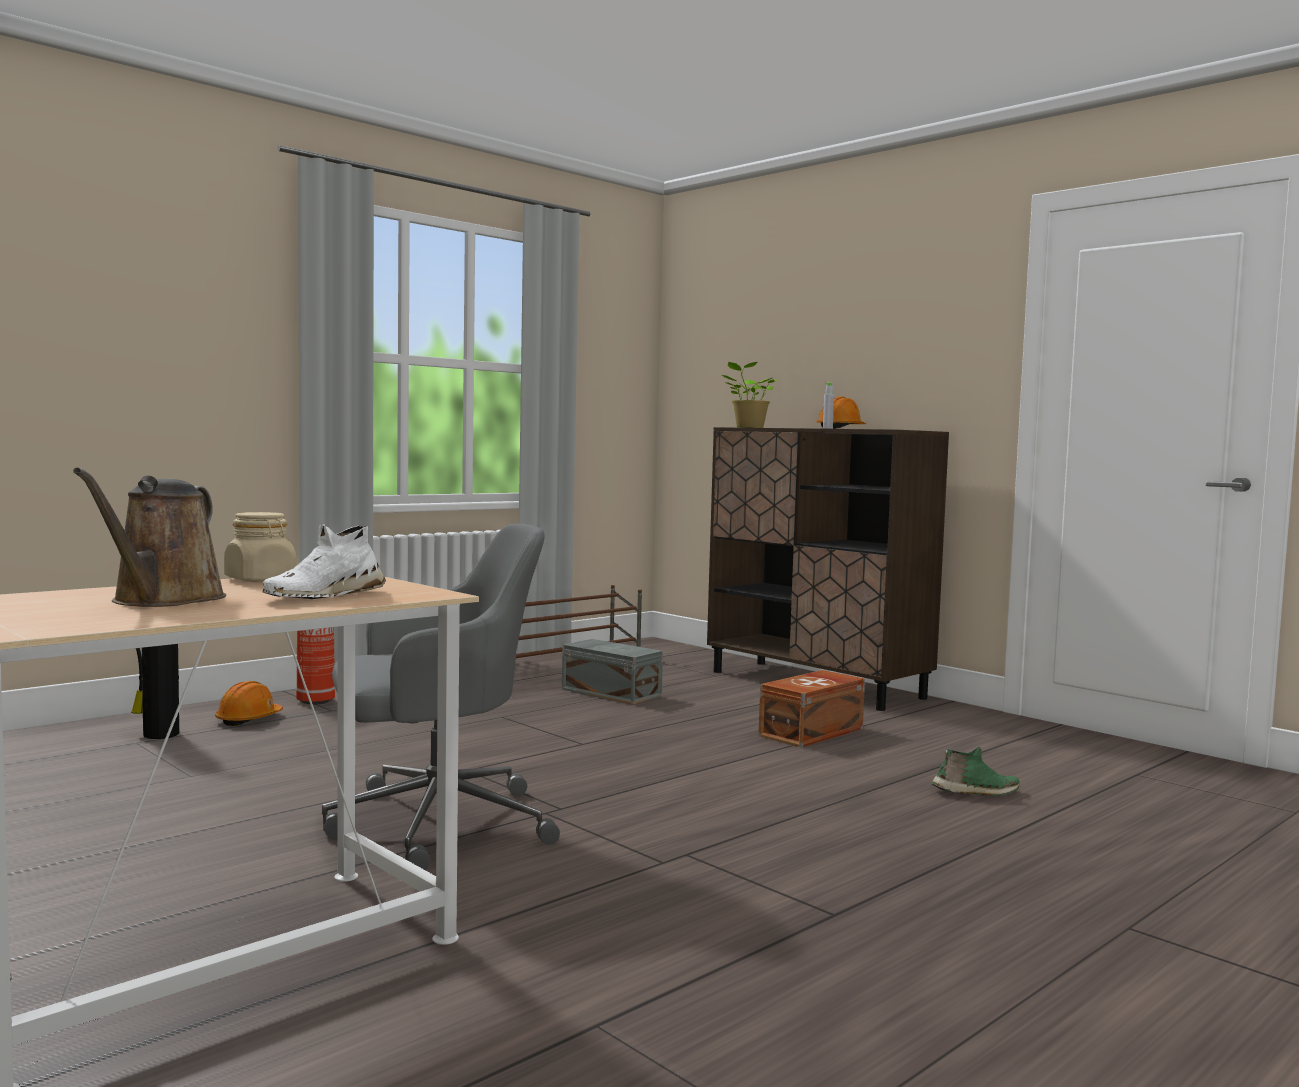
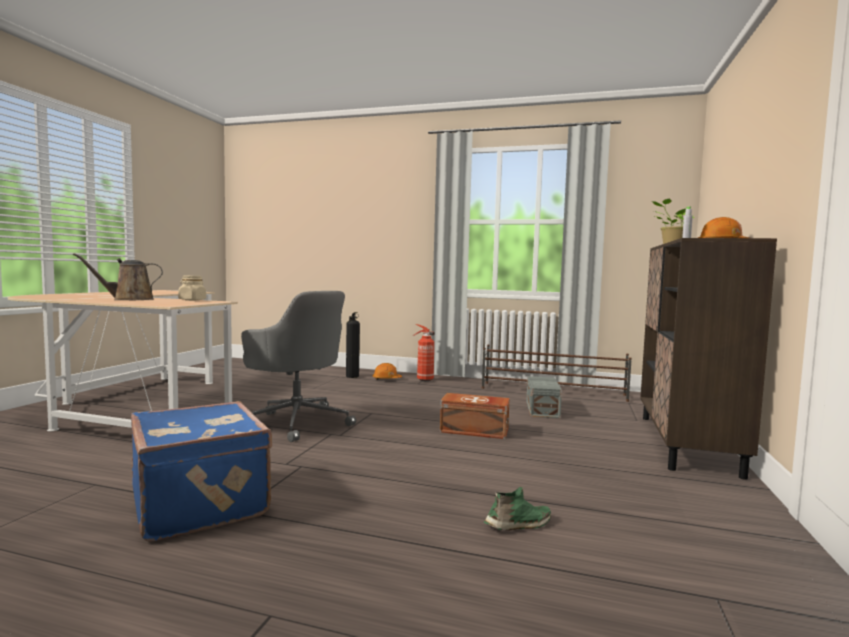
camera: 60 degrees right, 0 degrees up
white shoe [262,524,386,599] -> none
brown storage box [758,670,865,747] -> brown storage box moved to [440,393,510,439]
green shoe [931,747,1019,796] -> green shoe turned 75 degrees counterclockwise [484,487,551,531]
none -> blue suitcase [131,401,272,542]

